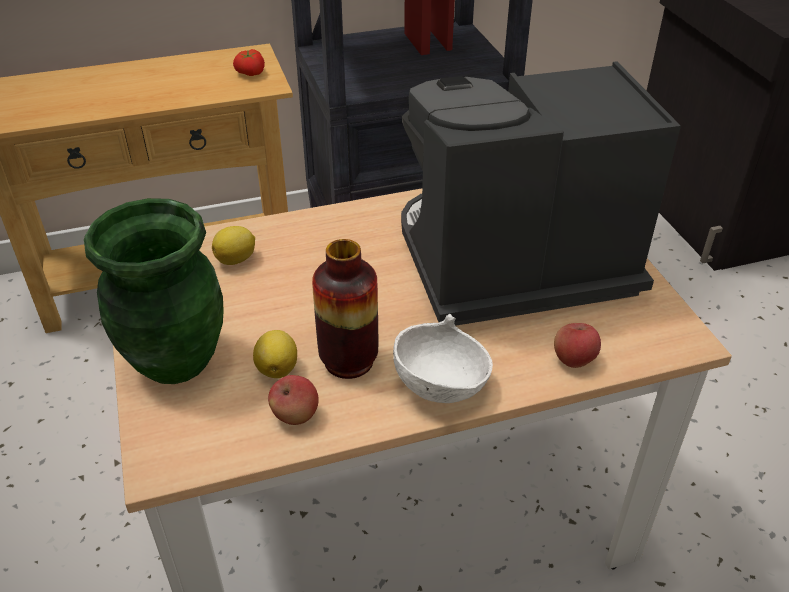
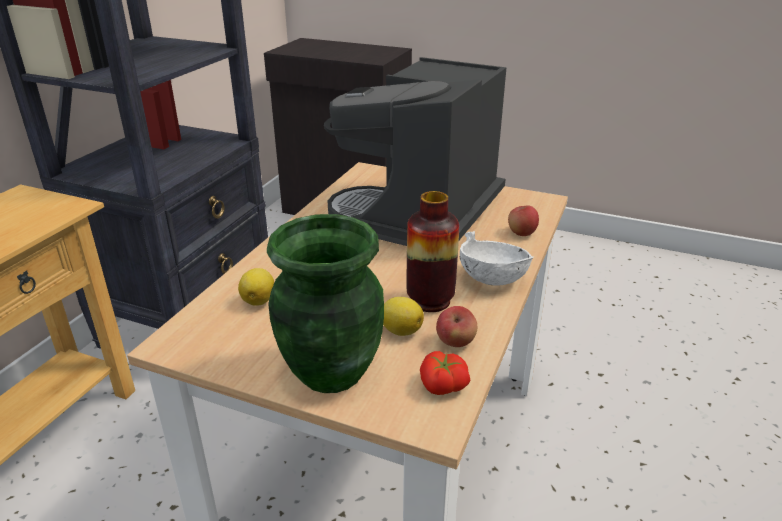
camera: 50 degrees left, 10 degrees down
tomato [233,49,265,76] -> tomato moved to [420,351,470,395]

